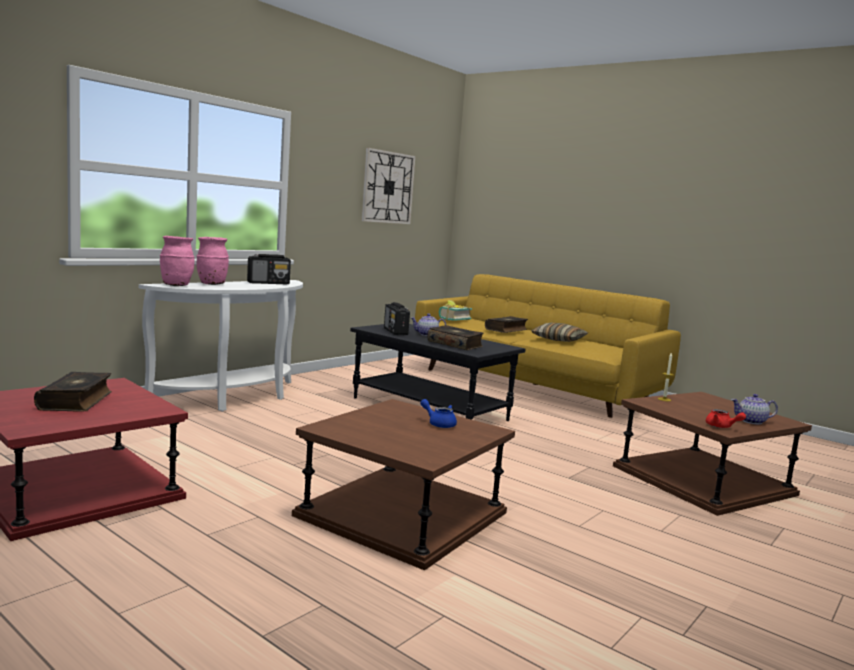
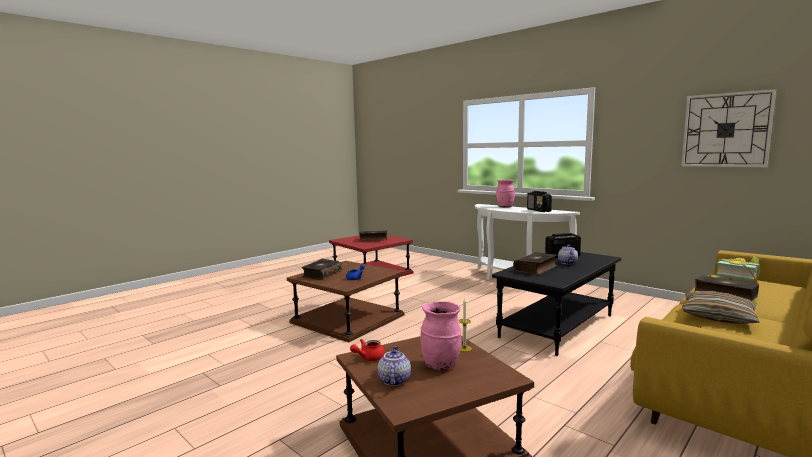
camera: 95 degrees right, 0 degrees up
pink vase [160,236,195,286] -> pink vase moved to [420,301,462,370]
none -> book [301,259,342,280]

